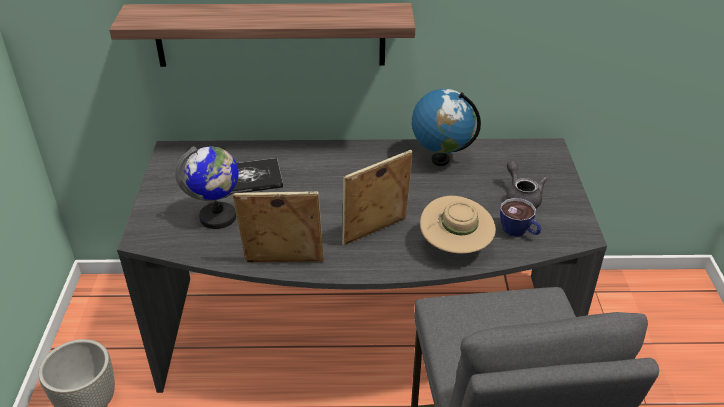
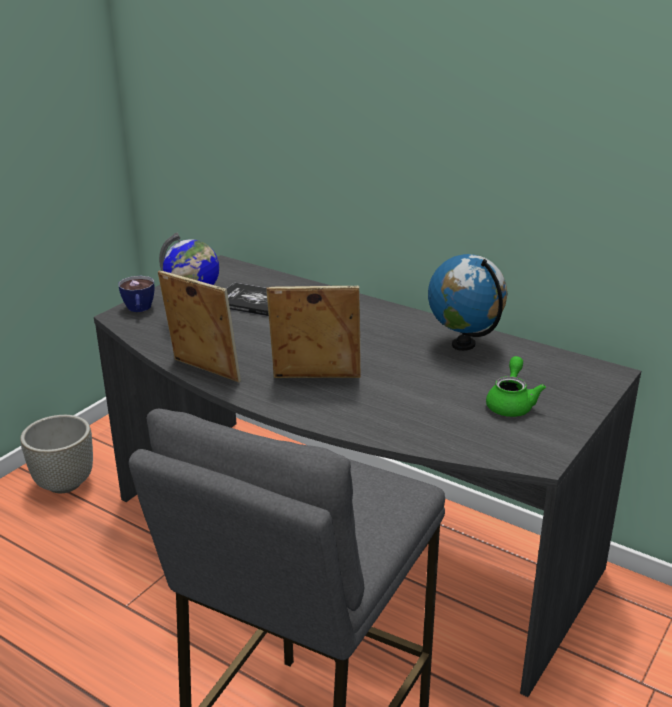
camera: 35 degrees right, 10 degrees down
shelf [109,3,415,67] -> none
beige hat [420,196,496,253] -> none
cup [500,198,542,237] -> cup moved to [119,276,155,312]
grey teapot [506,161,547,208] -> green teapot [486,356,546,417]

